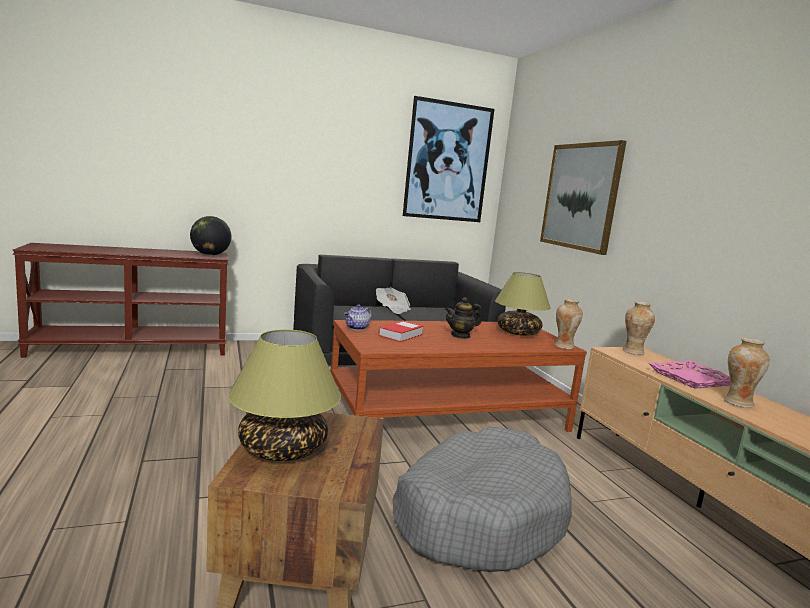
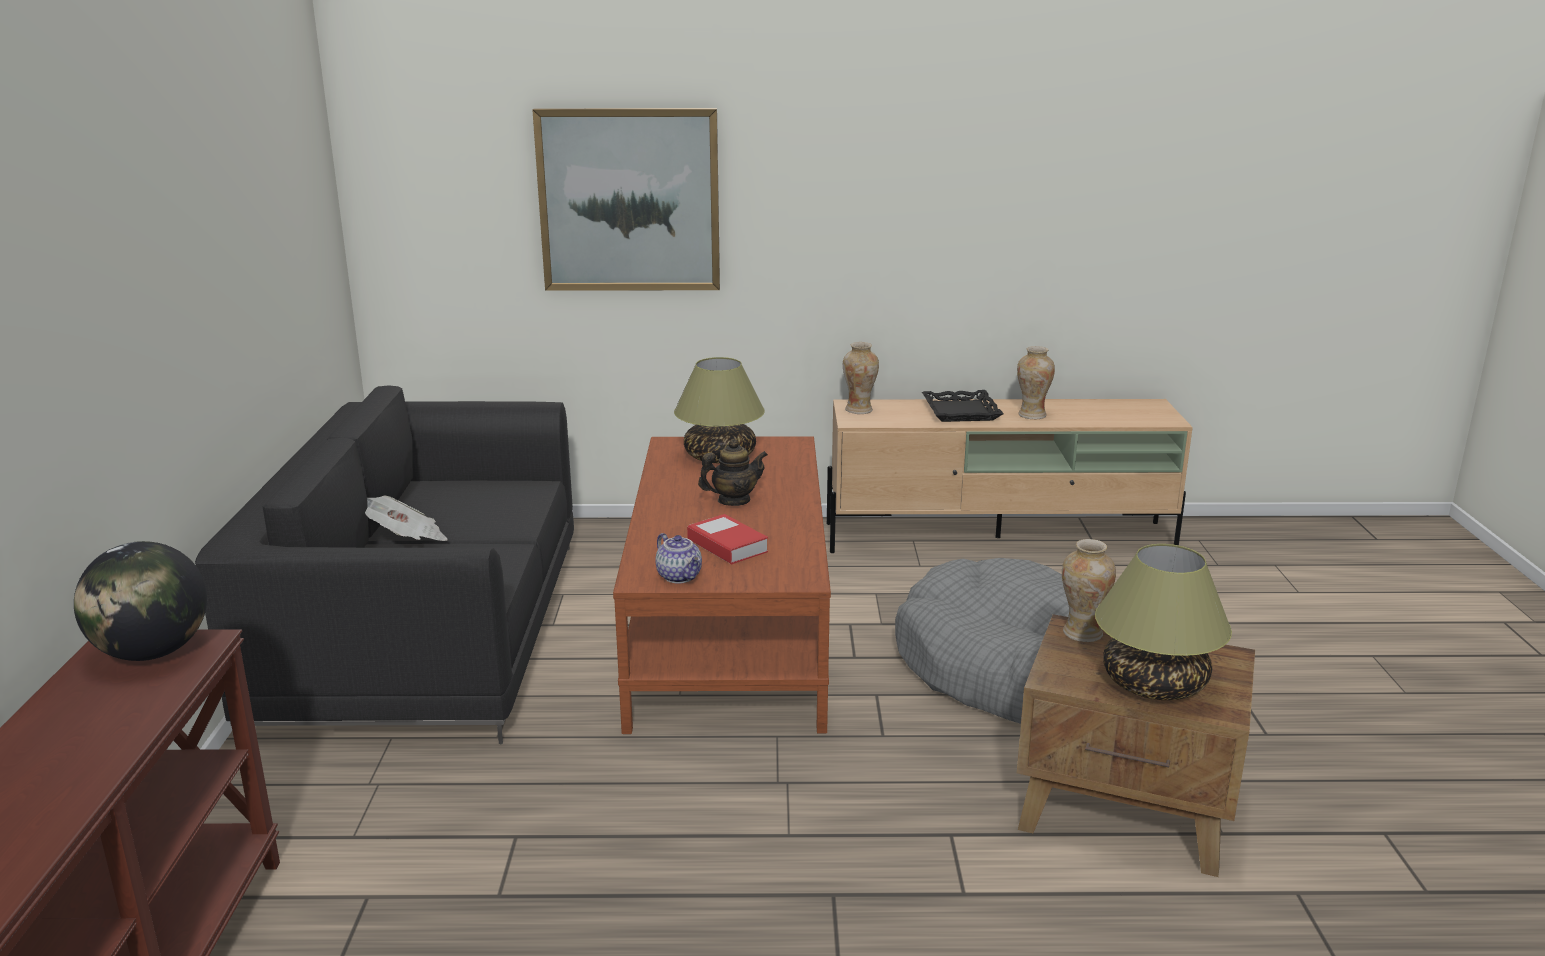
camera: 70 degrees left, 10 degrees up
picture [403,96,494,222] -> none
teapot [445,297,481,339] -> teapot turned 105 degrees counterclockwise [698,439,768,506]
vase [555,299,583,349] -> vase moved to [1062,539,1116,642]
pink tray [649,360,730,389] -> black tray [922,390,1004,422]

